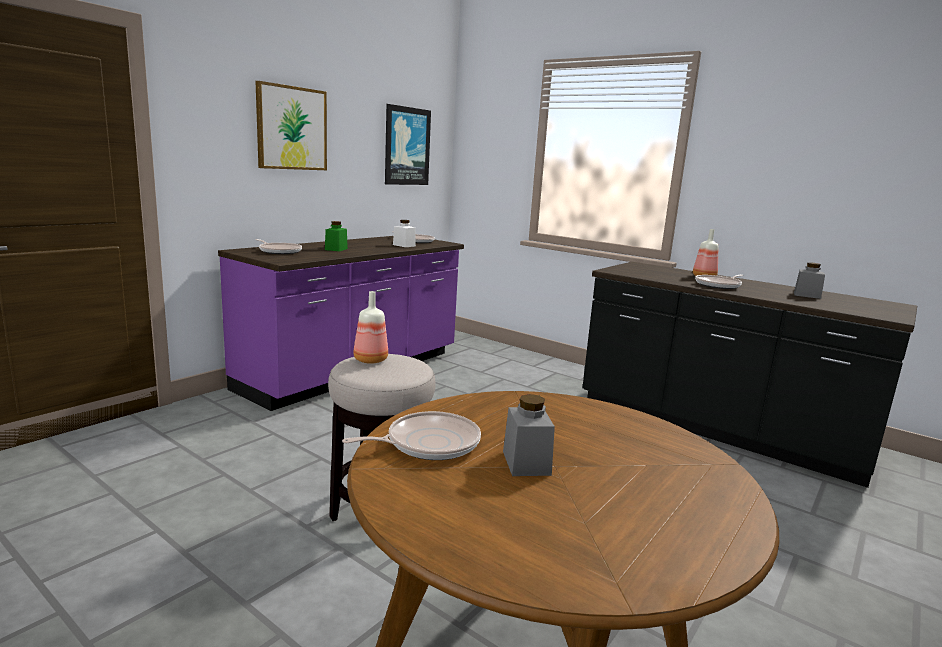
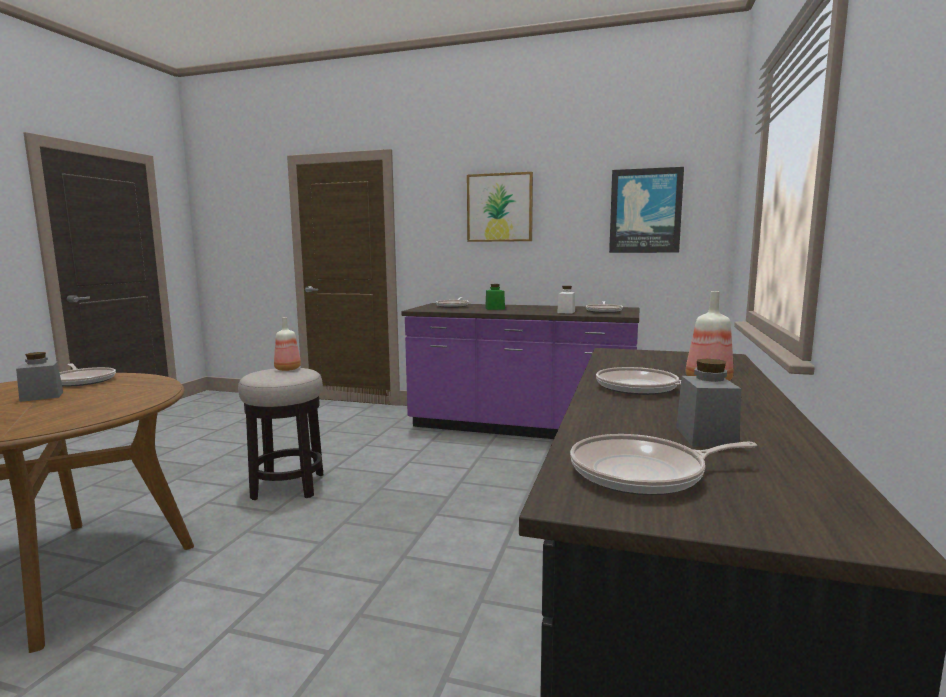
camera: 70 degrees right, 5 degrees down
none -> frying pan [570,434,757,495]

